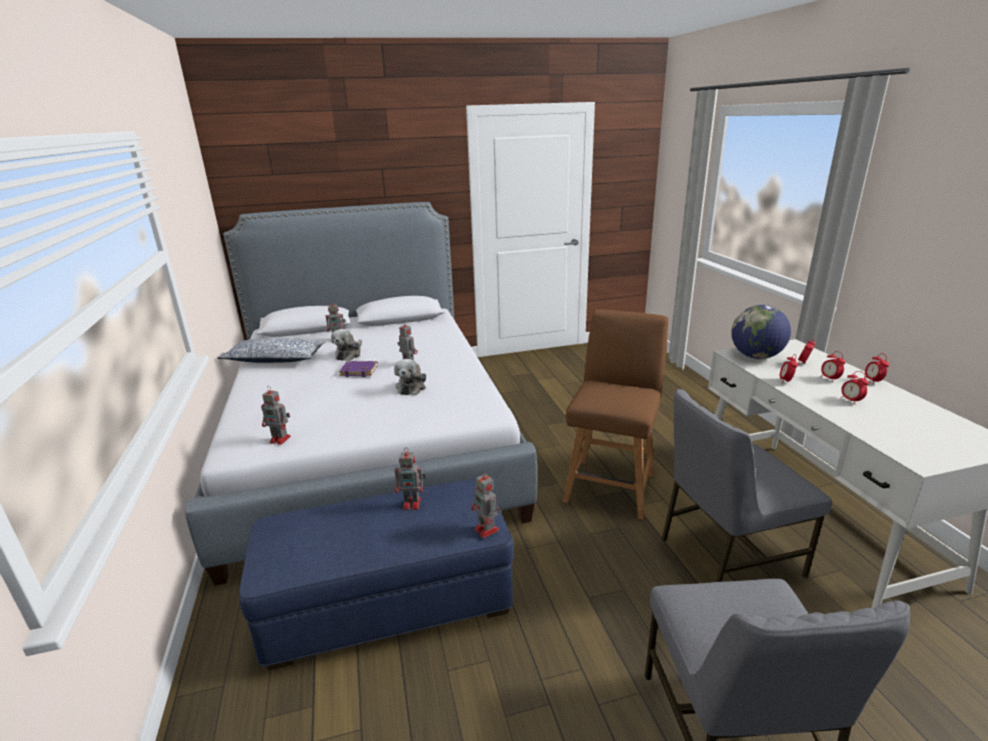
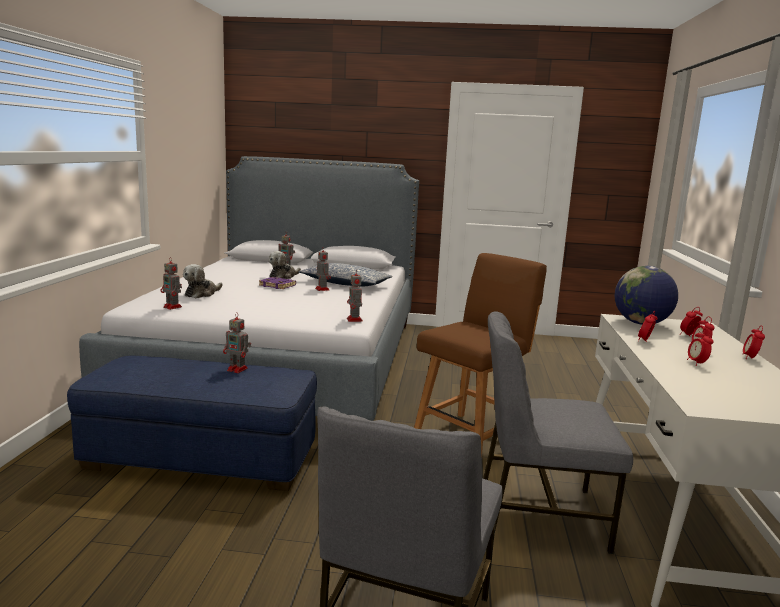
camera: 20 degrees right, 10 degrees down
pillow [217,338,326,363] -> pillow moved to [298,263,393,286]
plush toy [394,359,426,395] -> plush toy moved to [183,264,223,298]
toy robot [471,471,499,538] -> toy robot moved to [347,269,363,322]

